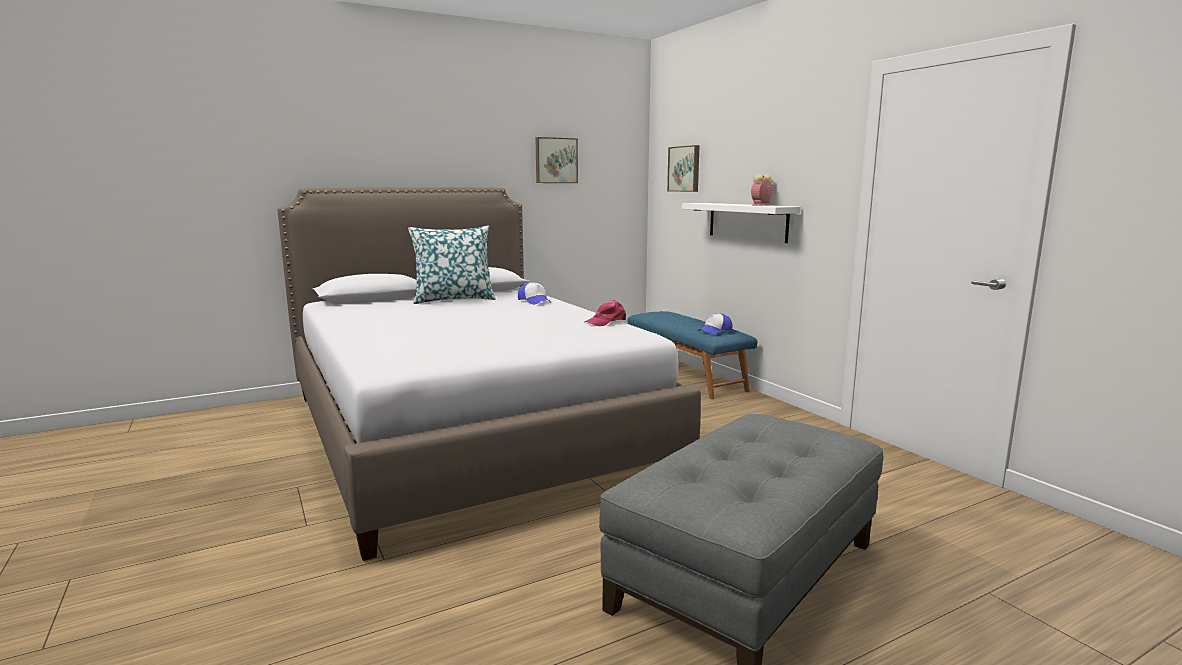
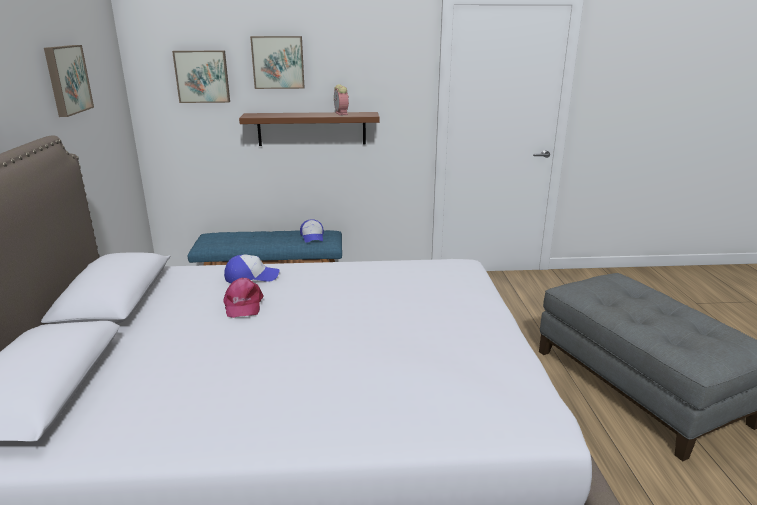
camera: 65 degrees left, 10 degrees up
pillow [408,225,496,304] -> none
pink cap [584,300,626,326] -> pink cap moved to [223,278,264,318]
white shelf [682,203,801,243] -> brown shelf [239,112,379,146]
none -> picture [250,36,304,89]

